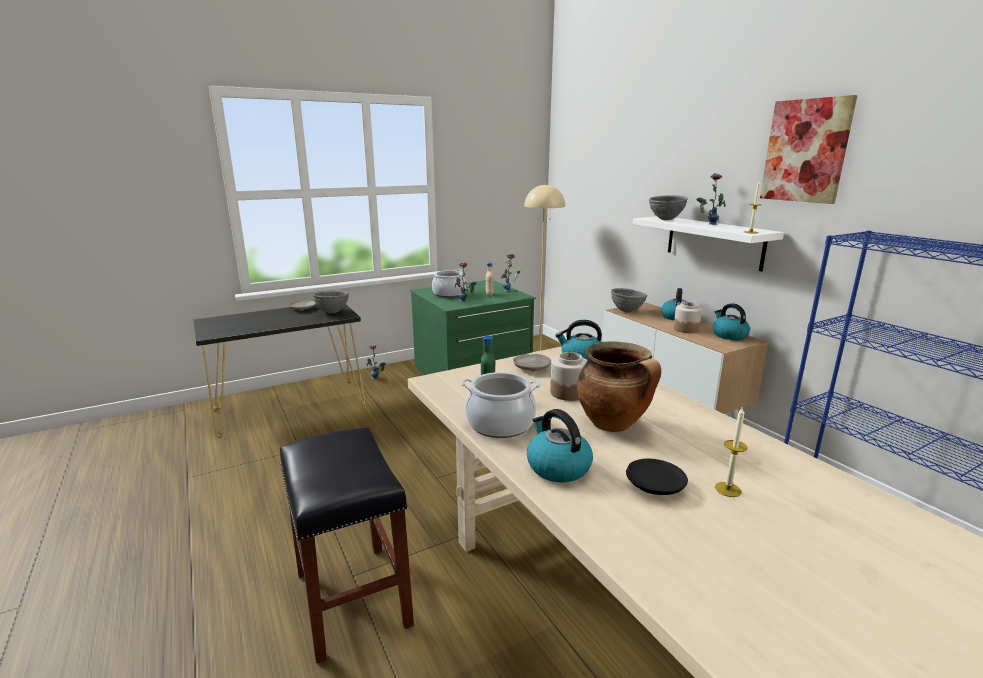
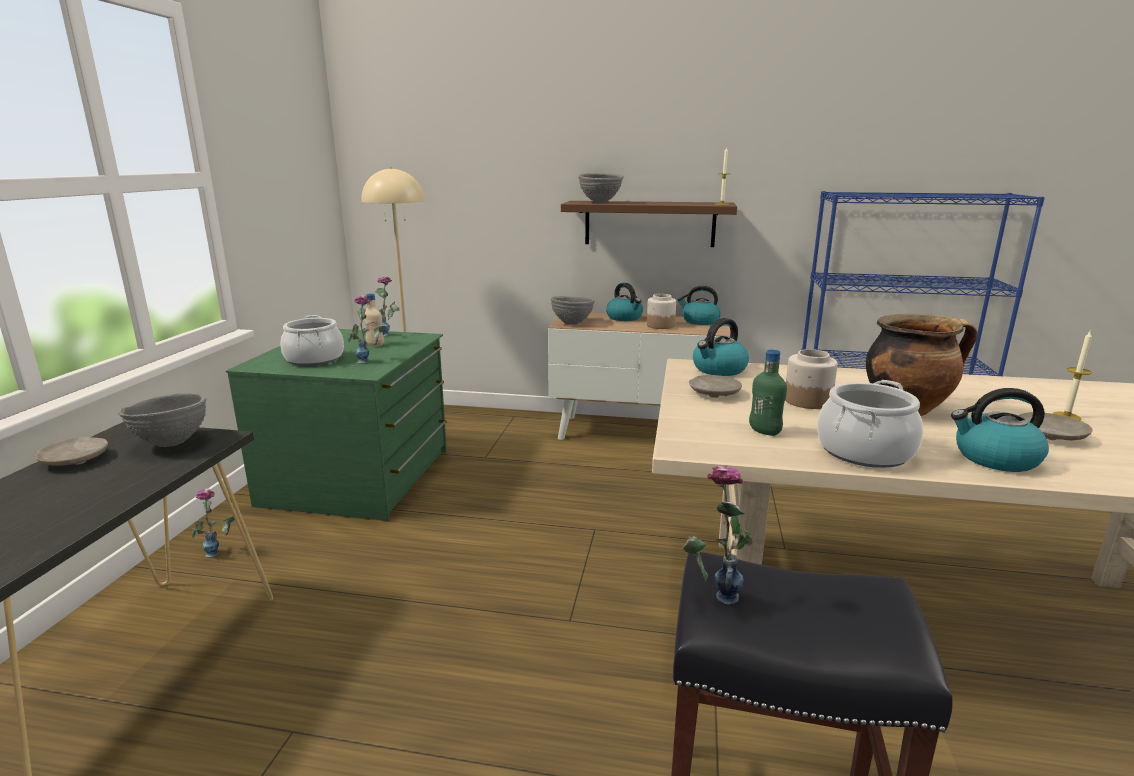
camera: 50 degrees left, 0 degrees up
black plate [626,459,688,495] -> beige plate [1019,412,1093,440]
white shelf [633,216,784,271] -> brown shelf [561,201,737,247]
vase [696,173,726,225] -> vase moved to [683,466,752,605]
picture [760,95,857,204] -> none

